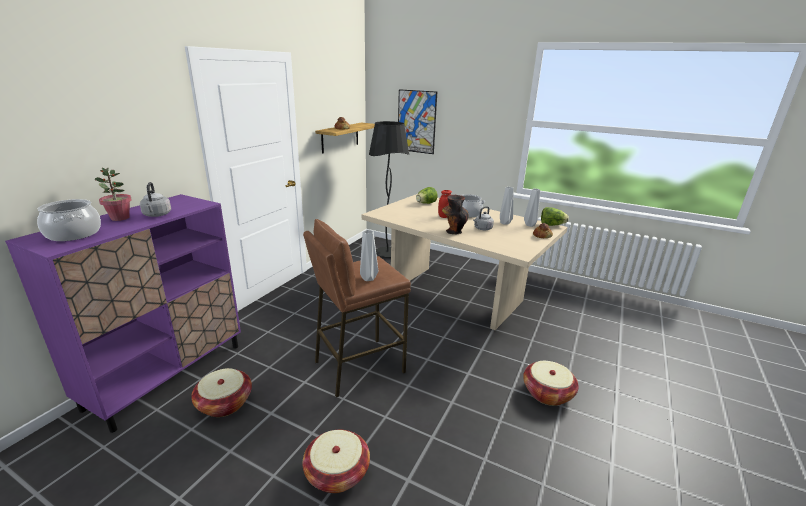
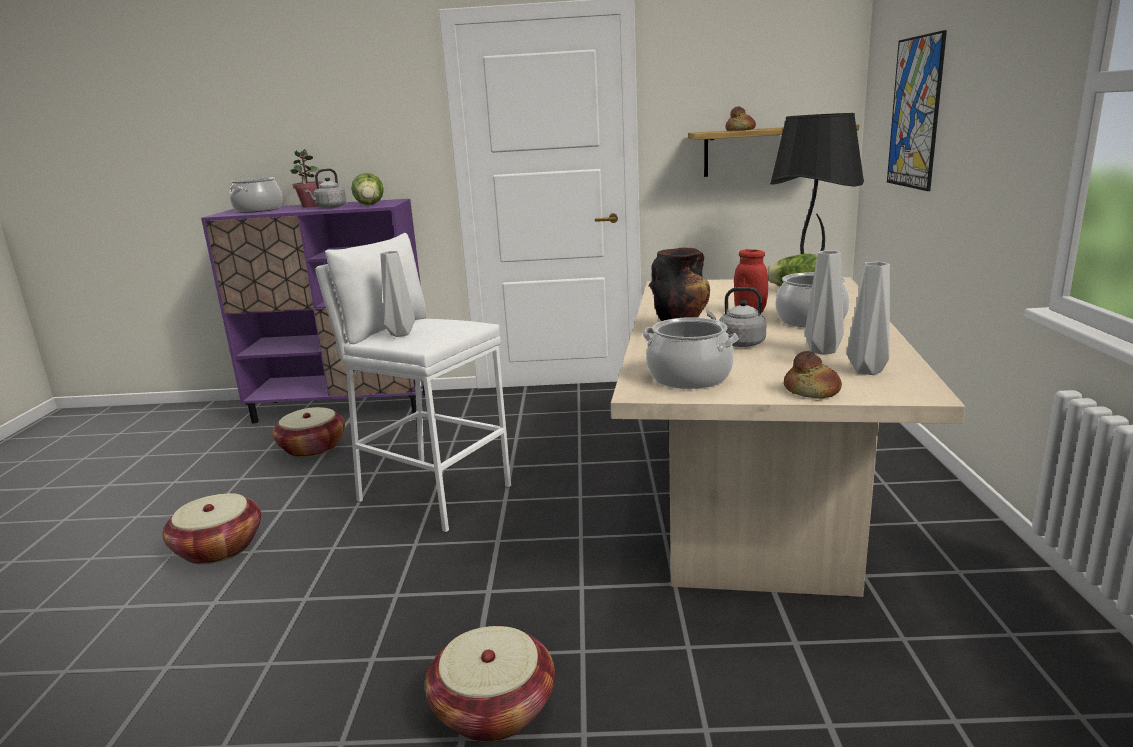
camera: 65 degrees right, 5 degrees down
brown stool [303,219,411,397] -> white stool [315,233,511,532]
lettuce [541,207,569,226] -> lettuce moved to [351,173,384,205]
none -> cooking pot [642,317,739,389]

